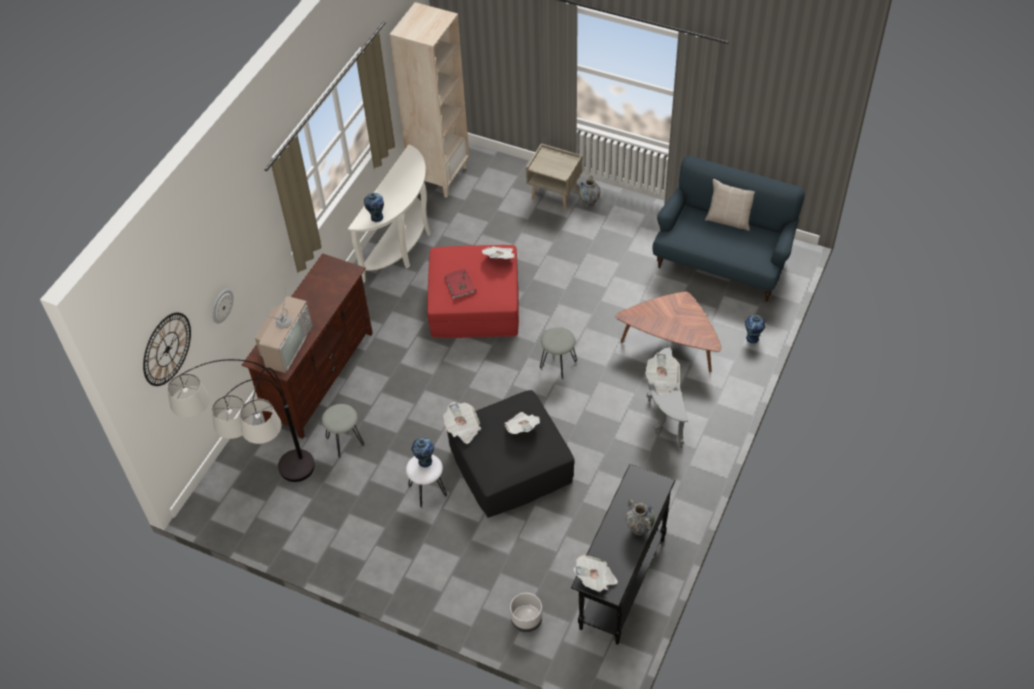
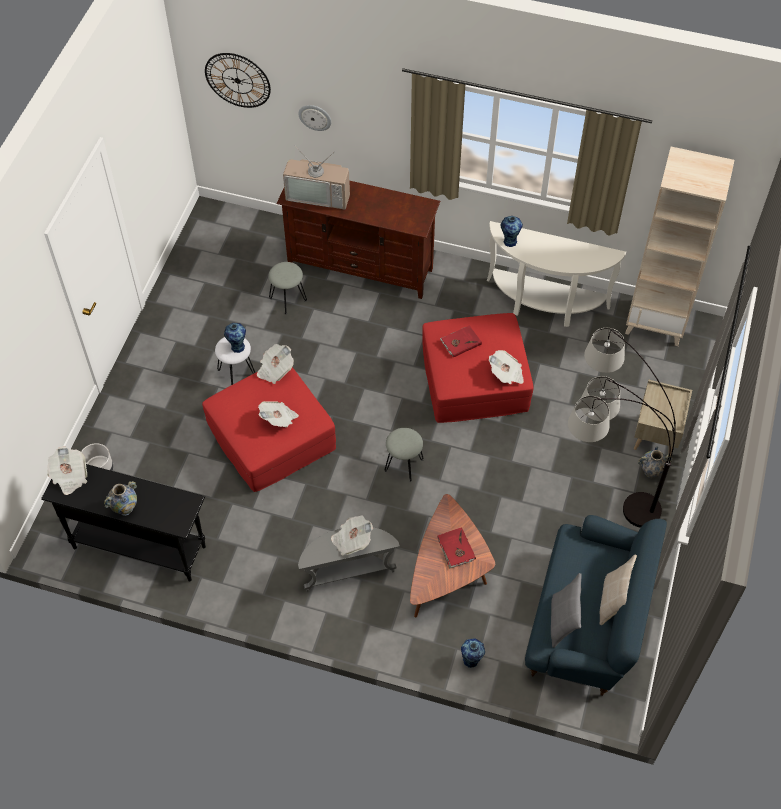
camera: 80 degrees right, 5 degrees up
floor lamp [167,359,315,482] -> floor lamp moved to [568,328,676,528]
black ottoman [447,390,574,518] -> red ottoman [202,367,336,492]
none -> red book [437,527,476,569]
none -> grey pillow [551,573,582,648]

